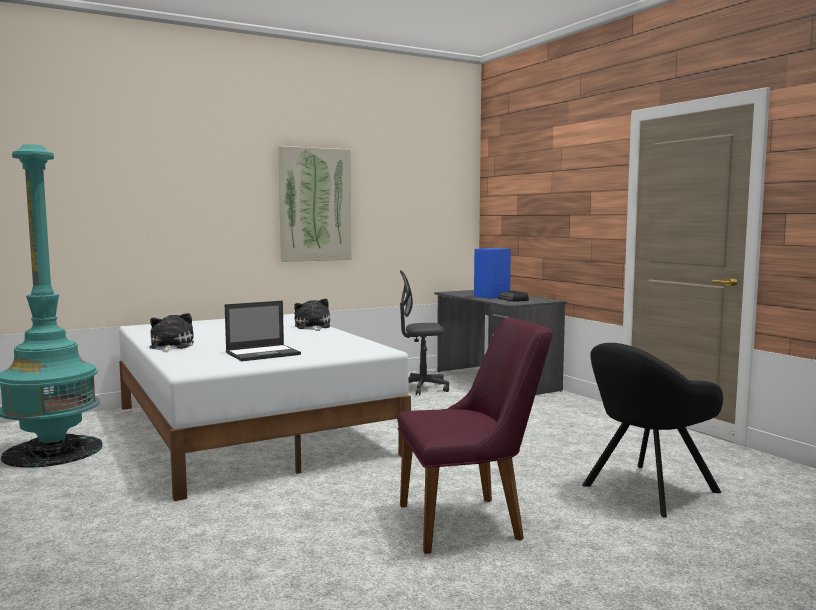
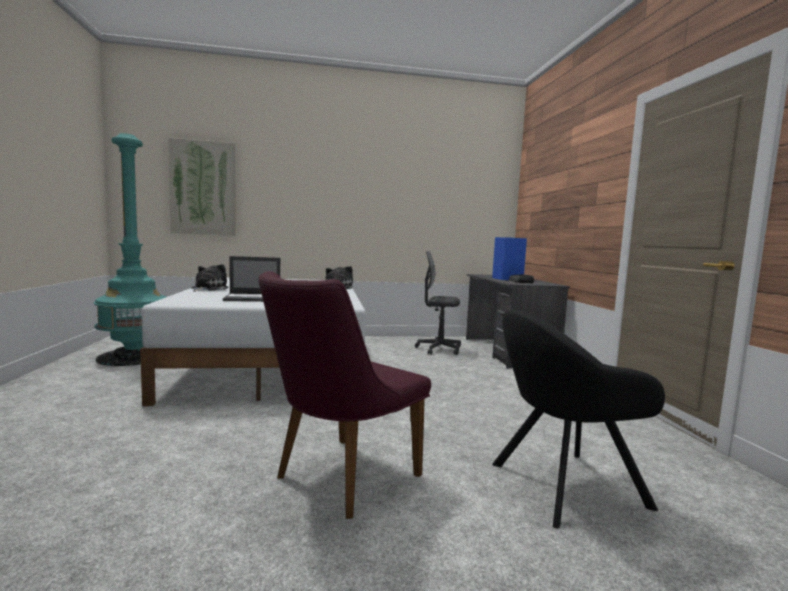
camera: 20 degrees right, 0 degrees up
picture [278,146,352,262] -> picture moved to [168,138,236,236]
purple chair [397,318,553,554] -> purple chair turned 120 degrees clockwise [259,271,431,519]

